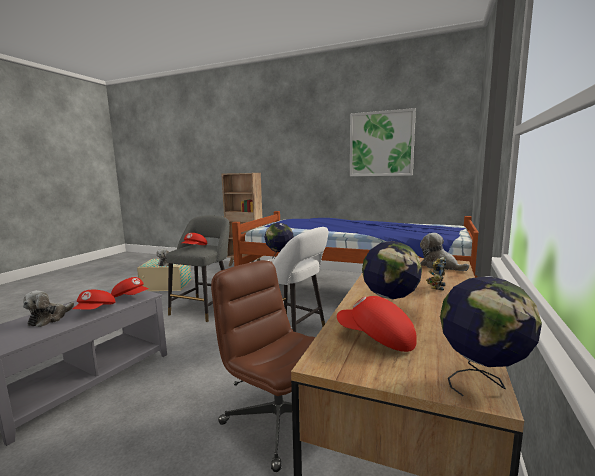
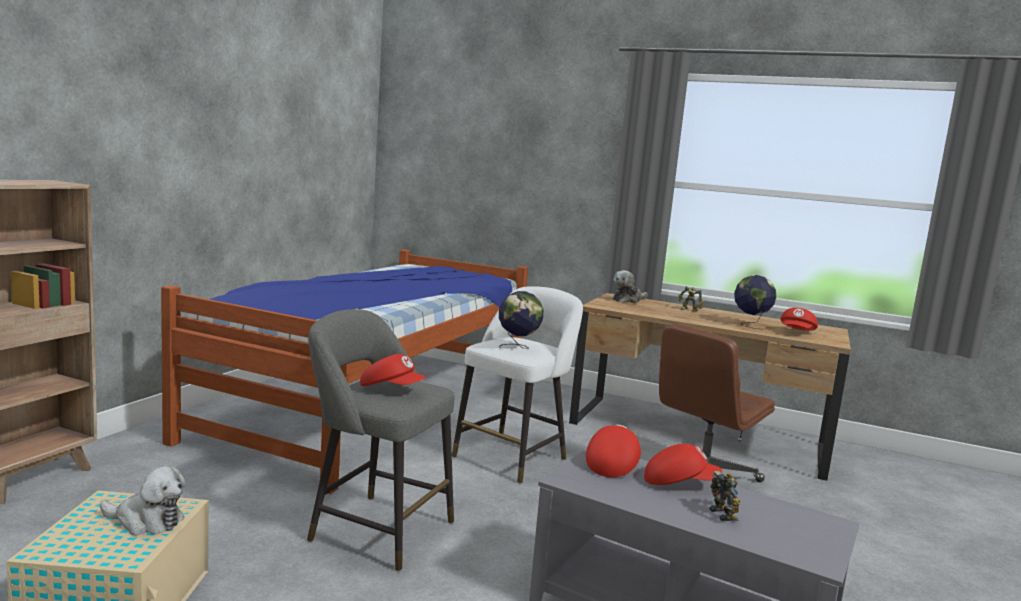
camera: 90 degrees left, 0 degrees up
plush toy [23,290,74,327] -> toy robot [709,471,740,521]
picture [350,108,416,176] -> none
globe [440,276,542,396] -> none

